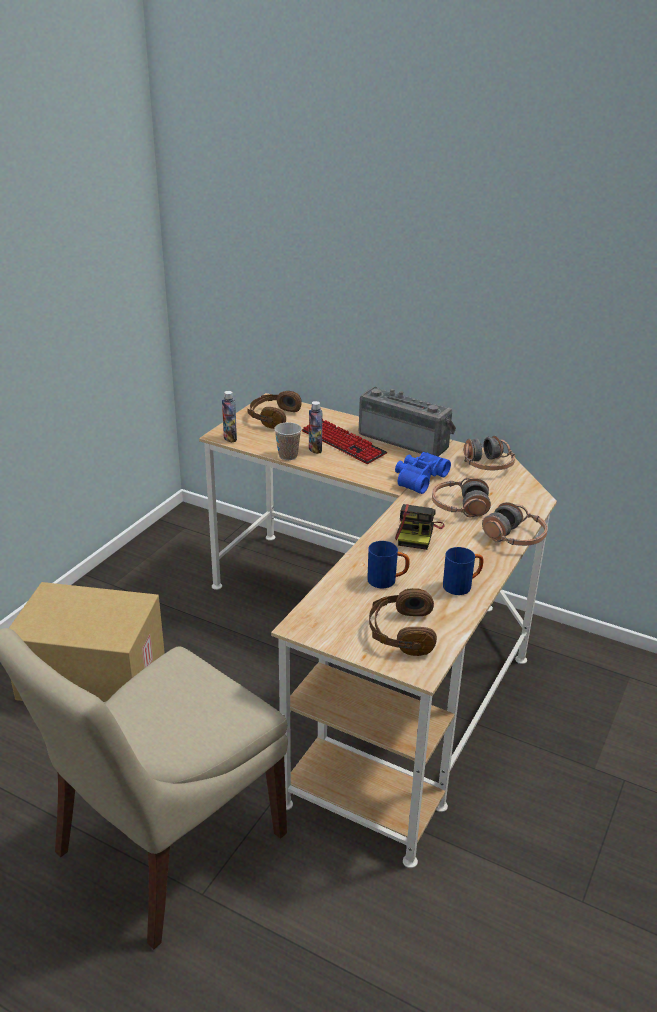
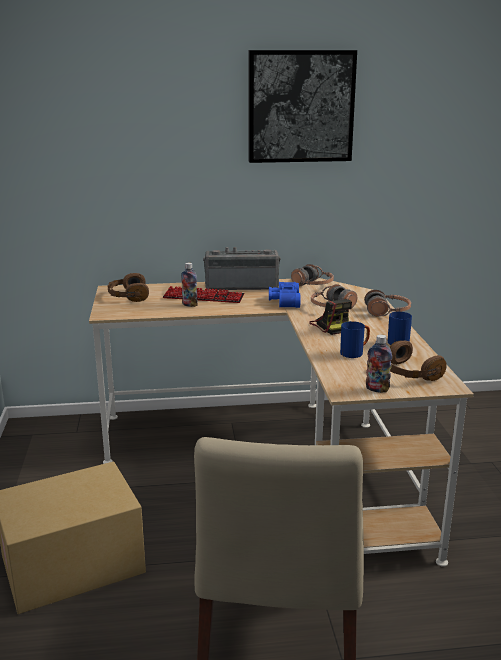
camera: 35 degrees left, 10 degrees down
bottle [222,391,237,443] -> bottle moved to [366,334,392,393]
cup [274,422,302,460] -> none
none -> picture [249,50,357,163]

